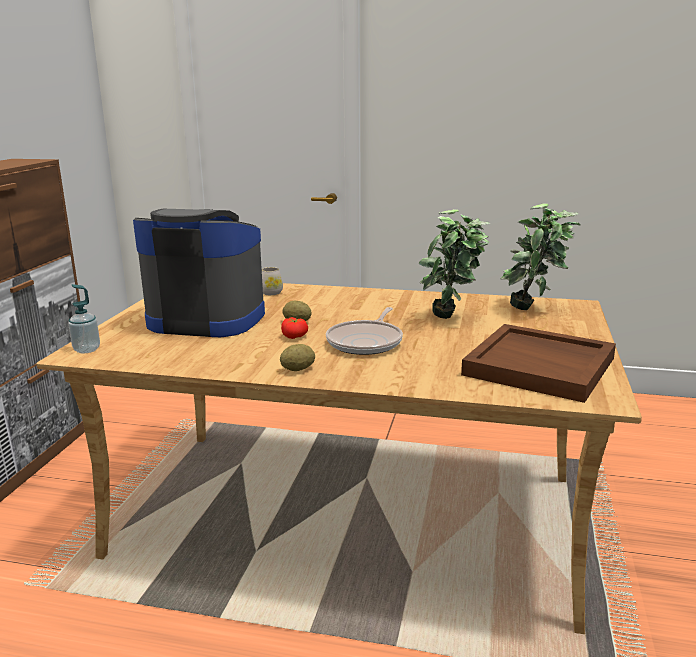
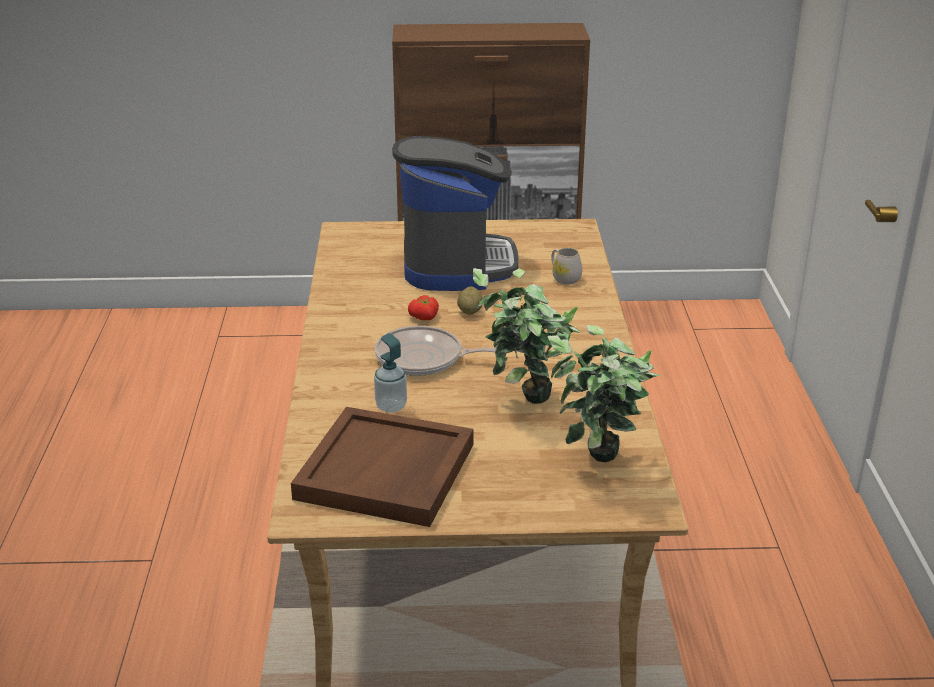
camera: 75 degrees right, 10 degrees up
soap dispenser [68,284,100,353] -> soap dispenser moved to [374,333,407,413]
potato [280,344,315,371] -> none

